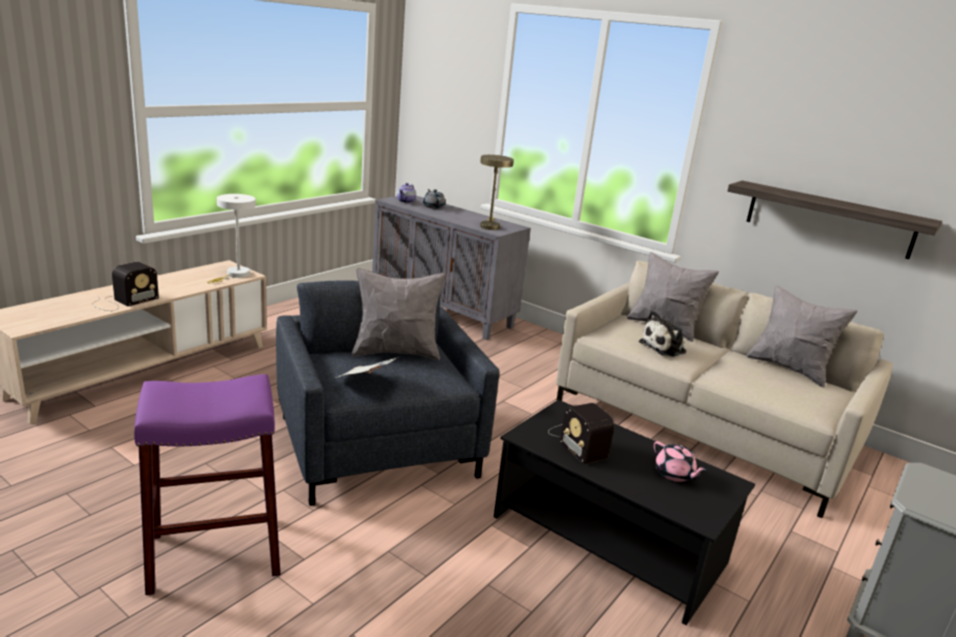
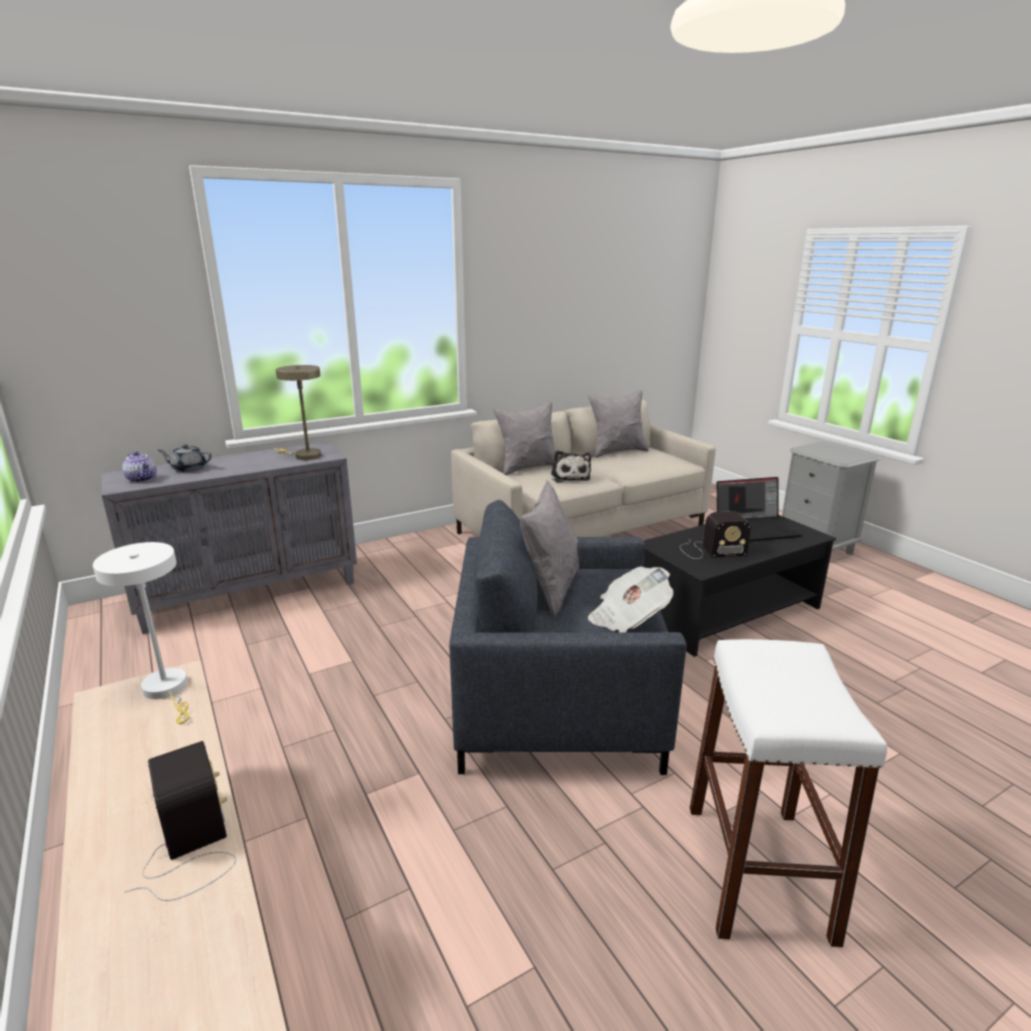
camera: 65 degrees left, 0 degrees up
purple stool [134,374,281,595] -> white stool [690,639,887,947]
pink teapot [654,441,707,482] -> laptop [717,477,802,541]
shelf [727,181,942,259] -> none

